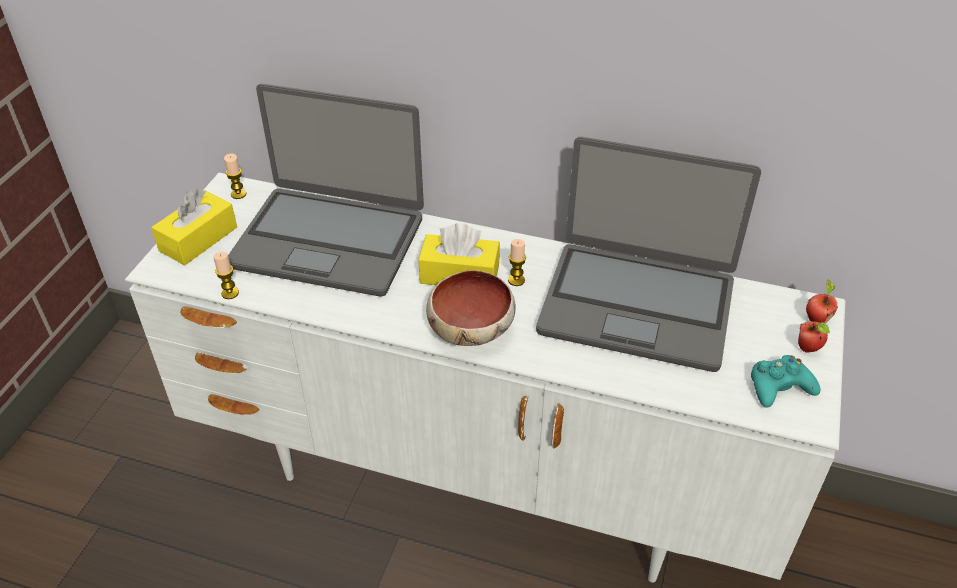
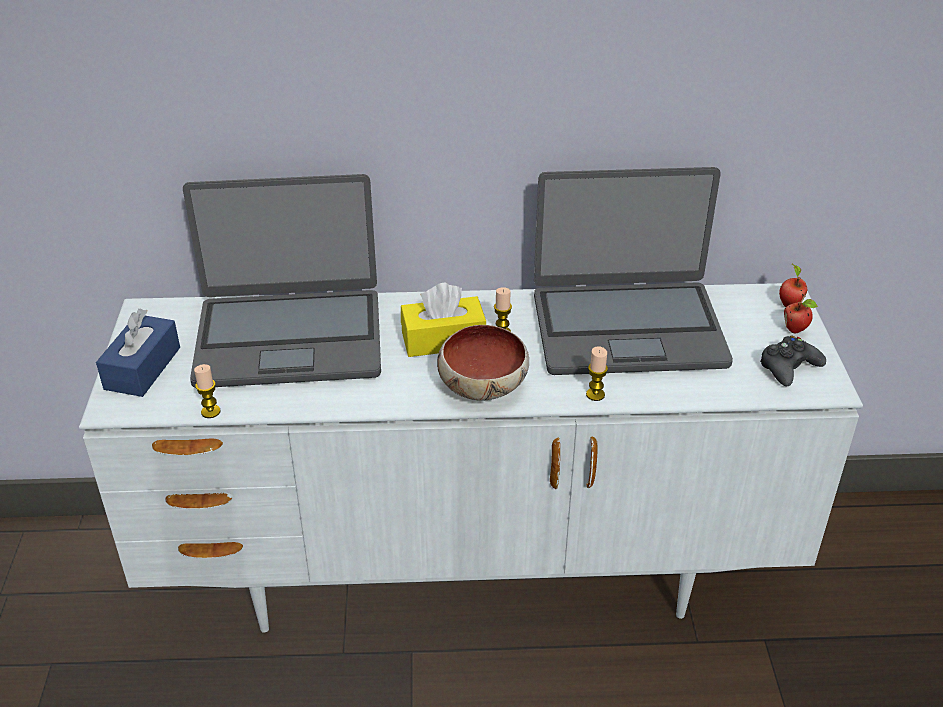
camera: 20 degrees left, 5 degrees down
yellow tissue box [151,188,237,265] -> blue tissue box [96,309,180,397]
candle [224,154,246,199] -> candle moved to [586,346,608,401]
turquoise game controller [751,355,820,408] -> black game controller [760,335,826,386]

